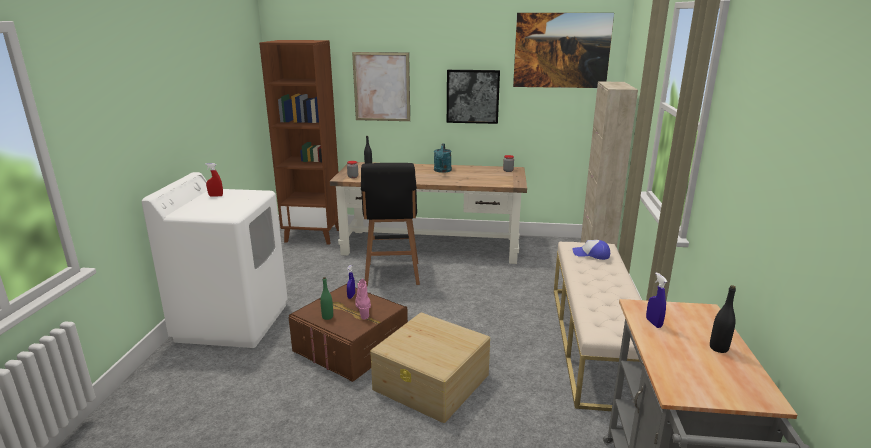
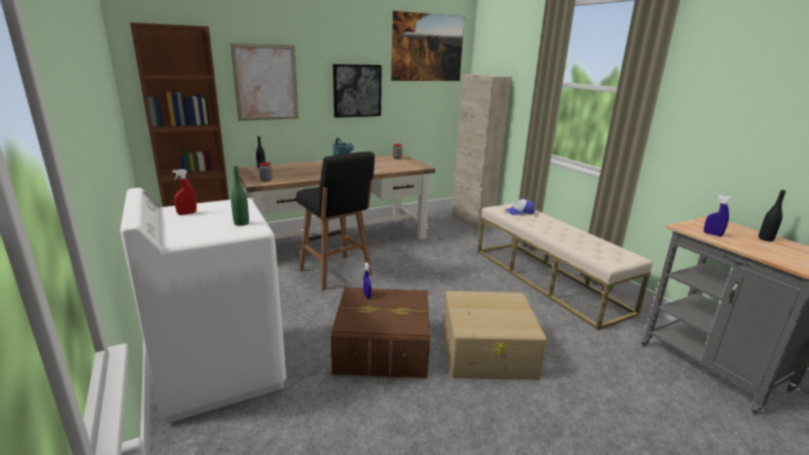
camera: 35 degrees left, 0 degrees up
green bottle [320,277,333,320] -> green bottle moved to [231,166,249,226]
pink boot [355,279,371,319] -> none

